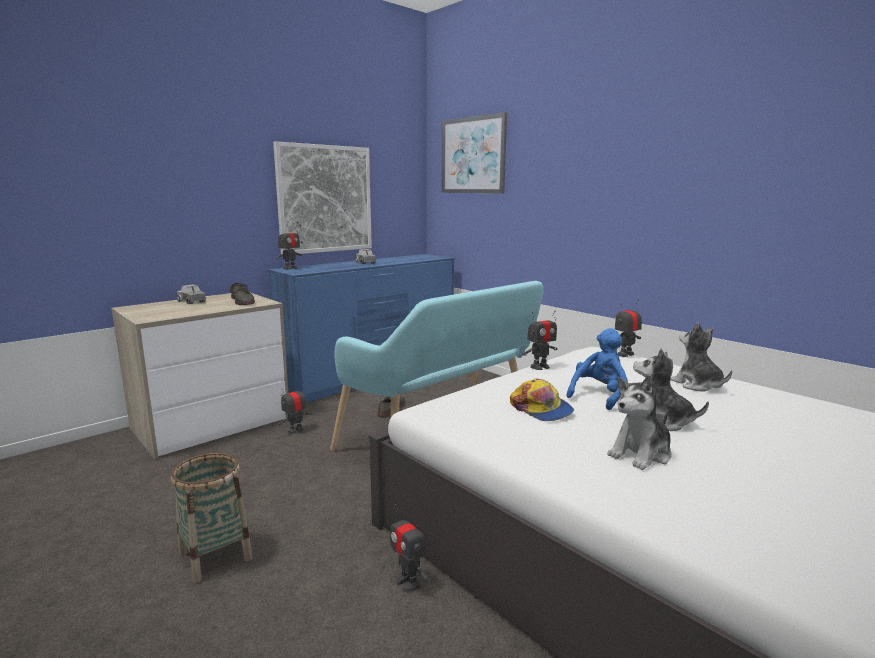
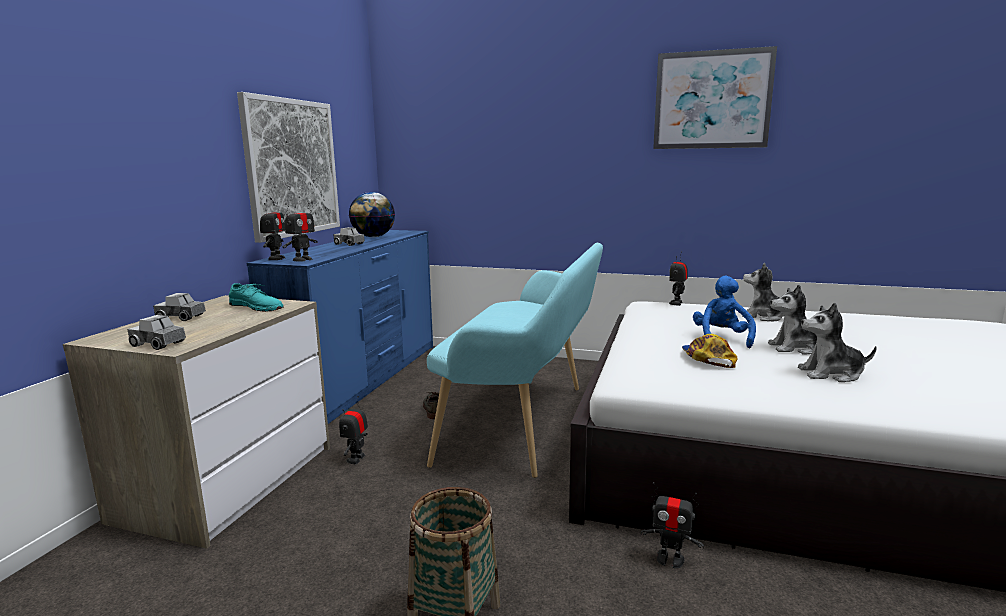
camera: 30 degrees left, 0 degrees up
grey shoe [230,283,255,305] -> turquoise shoe [229,283,283,312]
picture [441,112,507,193] -> picture moved to [653,46,777,149]
cap [510,379,574,421] -> cap turned 120 degrees counterclockwise [682,334,738,368]
toy robot [523,311,557,370] -> toy robot moved to [283,203,318,262]
plush toy [607,375,672,470] -> plush toy turned 75 degrees clockwise [798,303,877,382]
none -> toy truck [127,315,186,350]
none -> globe [349,192,395,237]

